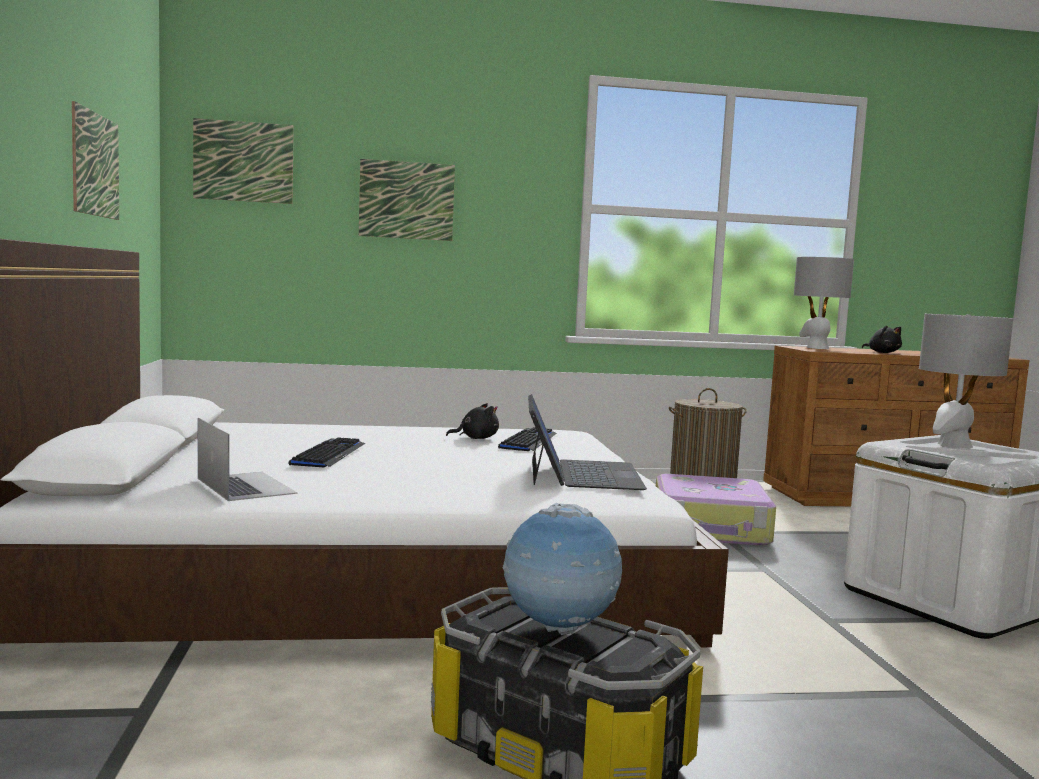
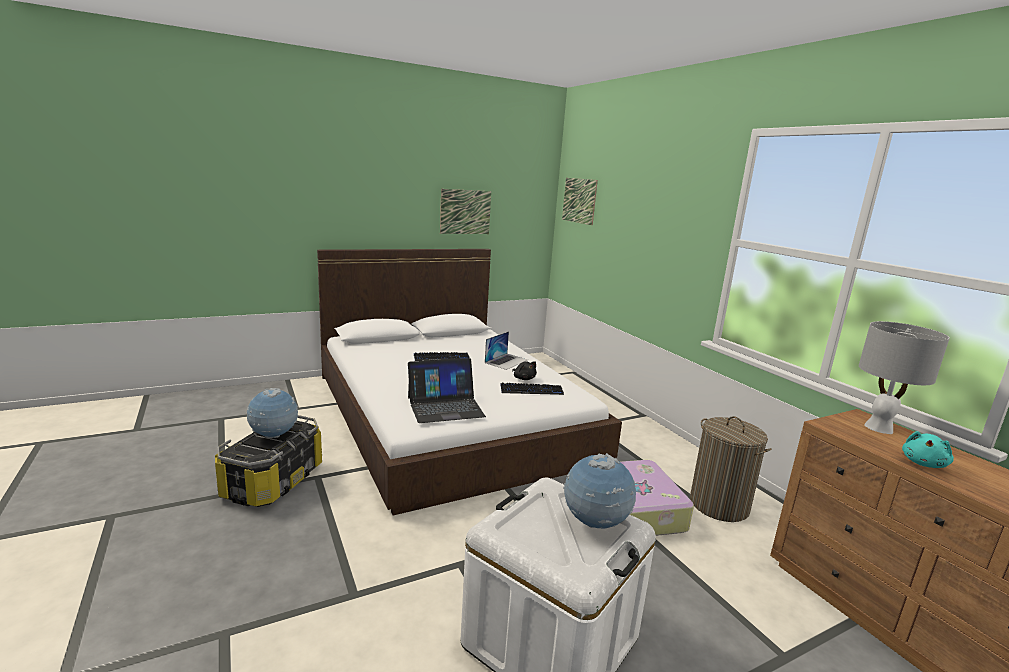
camera: 70 degrees right, 10 degrees up
laptop [198,418,297,501] -> laptop moved to [485,331,528,370]
picture [359,159,455,241] -> none
black plush toy [862,326,902,353] -> turquoise plush toy [902,431,954,468]
grey table lamp [919,314,1013,448] -> globe [563,453,636,529]

